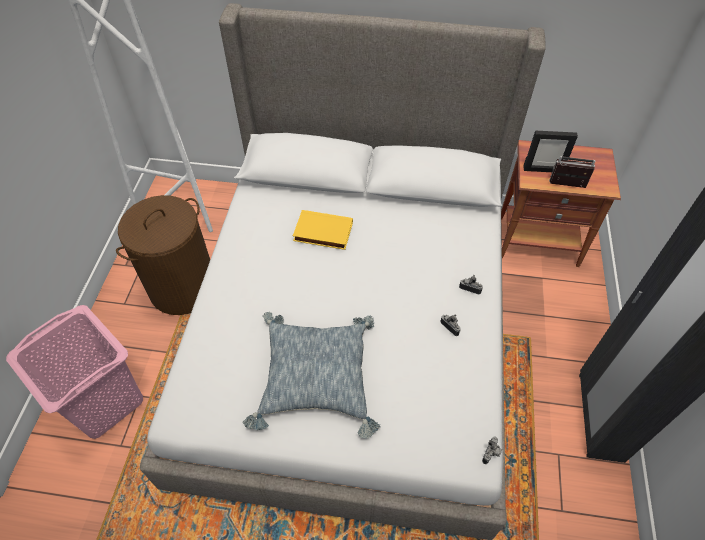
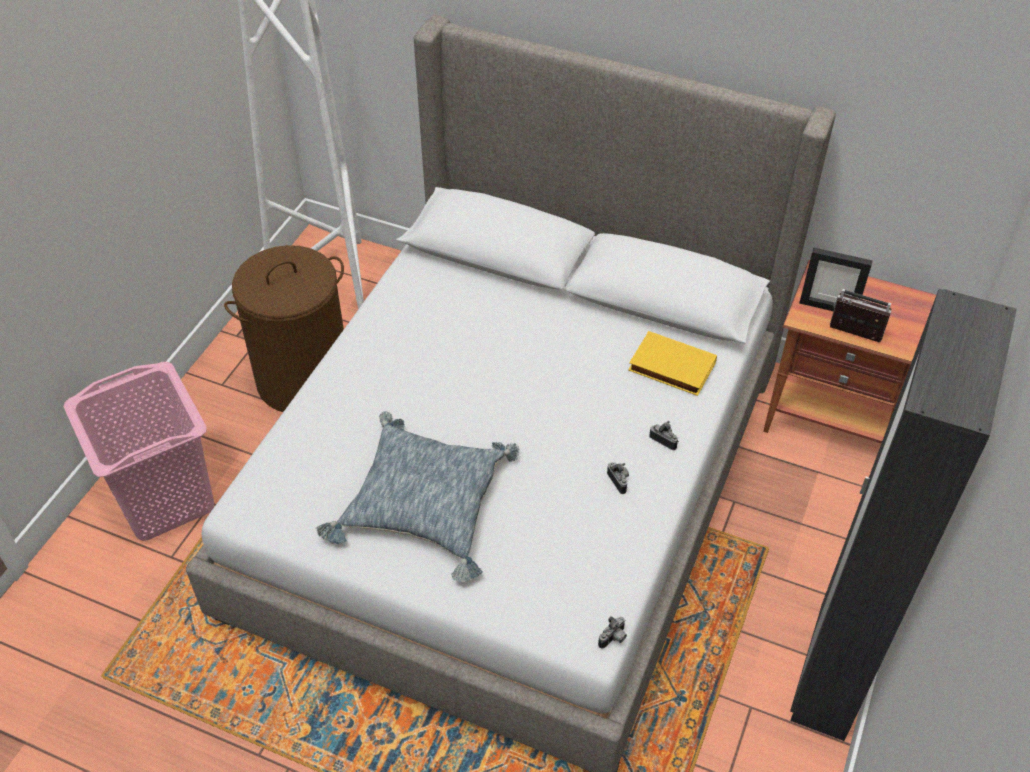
camera: 15 degrees right, 5 degrees down
yellow book [293,210,353,250] -> yellow book moved to [628,331,717,396]

